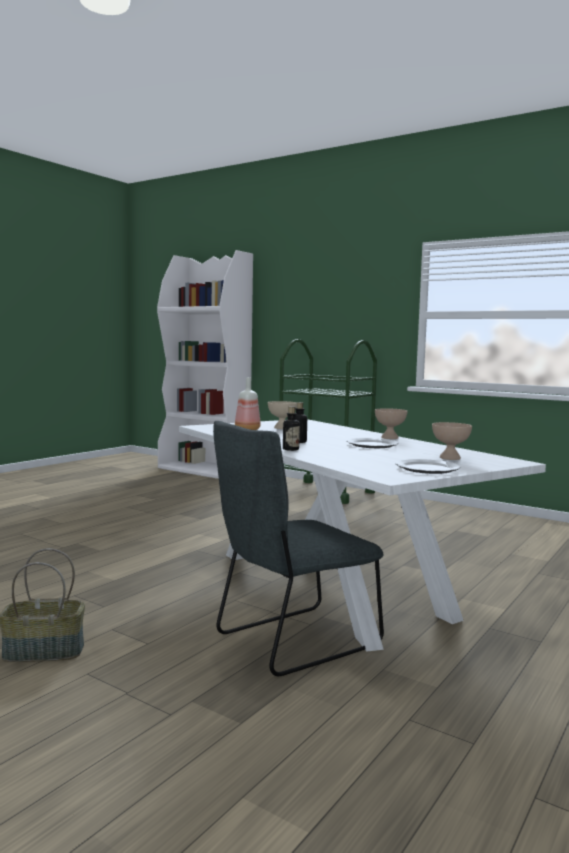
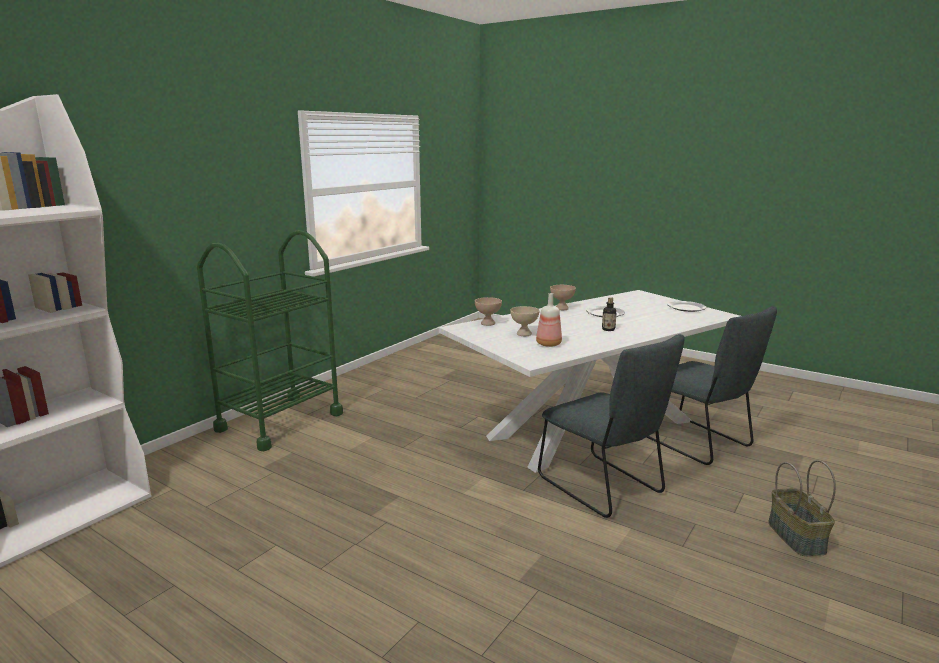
camera: 90 degrees left, 10 degrees up
bottle [283,406,300,451] -> none
beige bowl [432,422,472,460] -> beige bowl moved to [475,297,502,326]
none -> grey chair [538,334,685,518]

